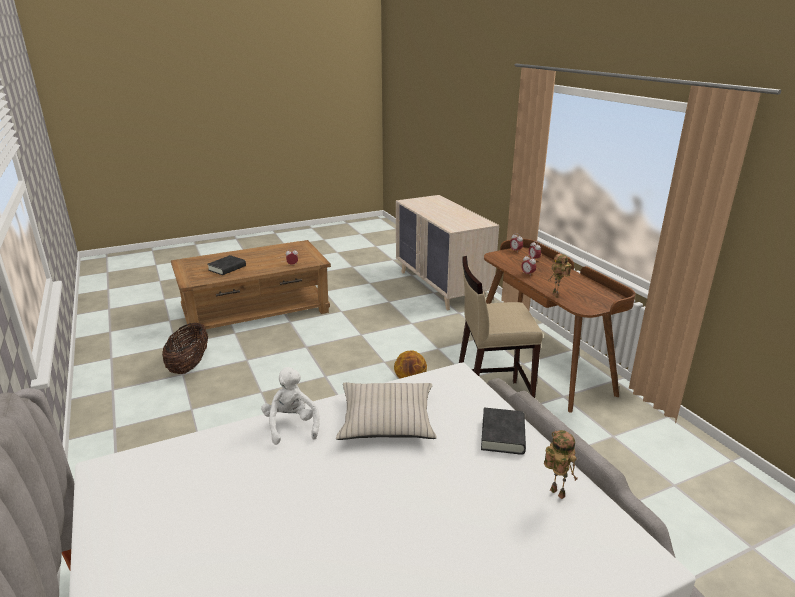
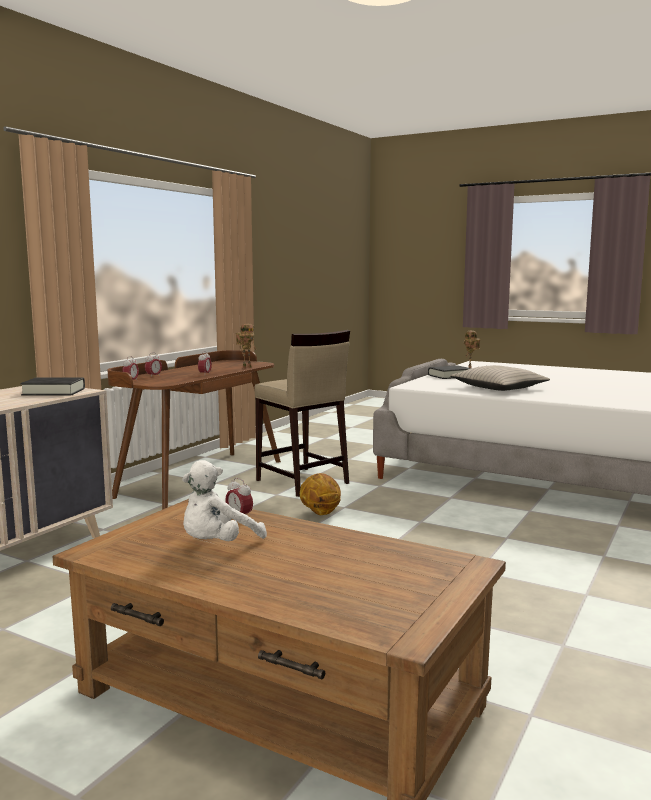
camera: 125 degrees left, 15 degrees down
basket [162,323,208,374] -> none
black book [207,255,246,275] -> black book moved to [20,378,85,396]
white plush toy [261,367,320,445] -> white plush toy moved to [182,460,267,541]

